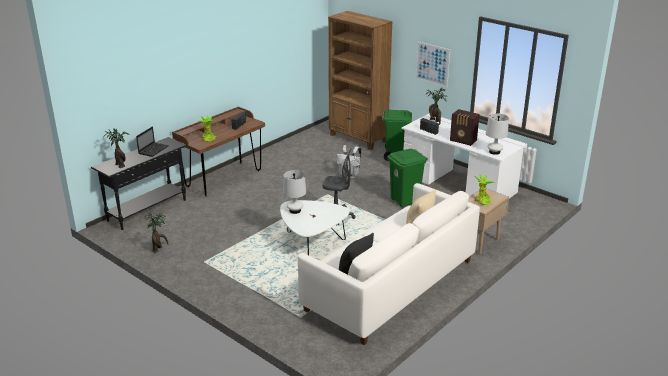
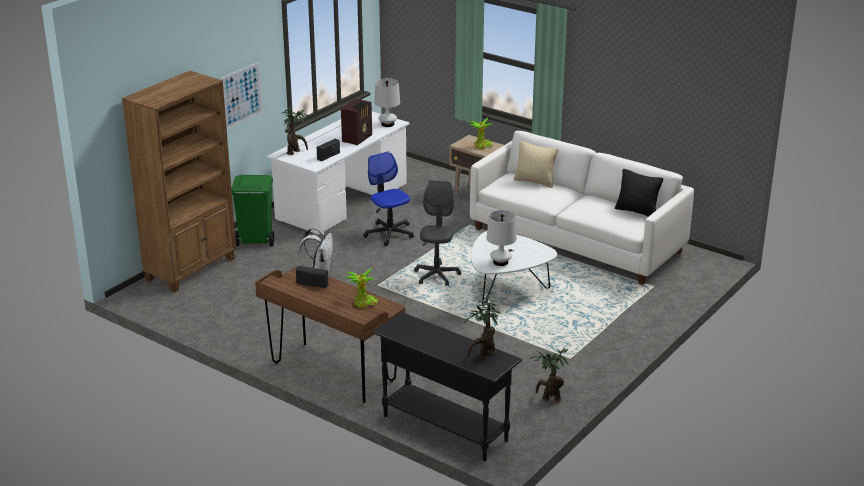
camera: 95 degrees left, 0 degrees up
laptop [136,126,169,157] -> none
green trash can [387,149,428,207] -> office chair [363,152,414,246]

